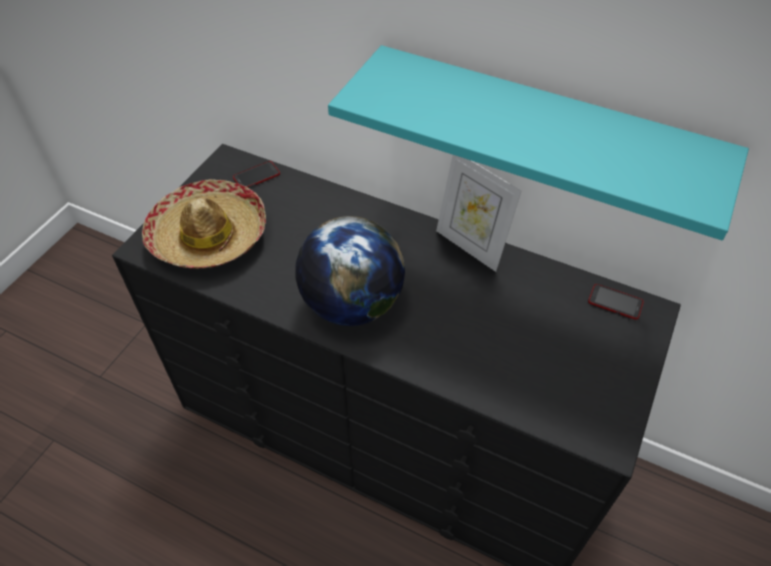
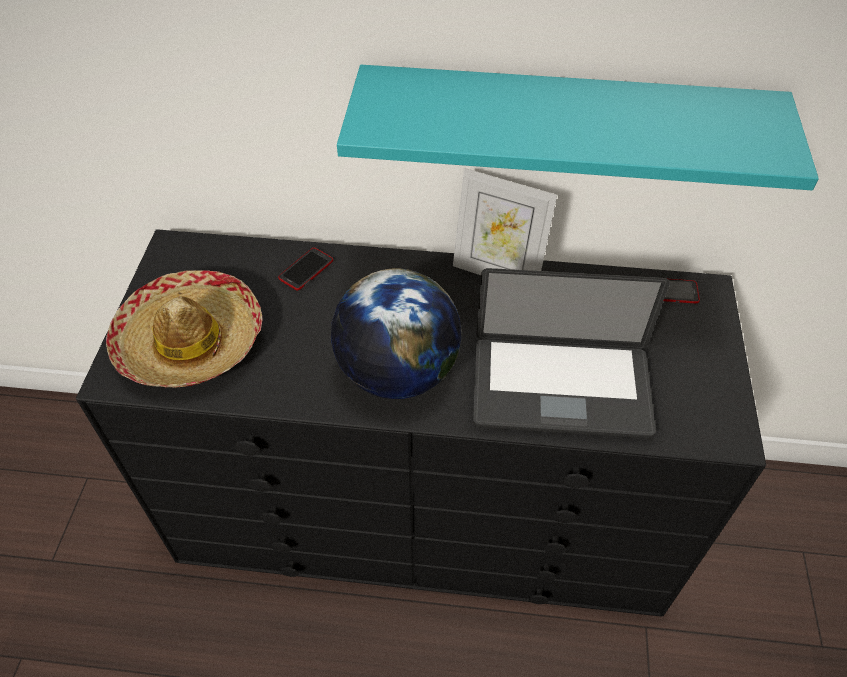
camera: 20 degrees left, 0 degrees up
phone [233,161,280,188] -> phone moved to [278,248,333,291]
none -> laptop [473,268,670,439]

